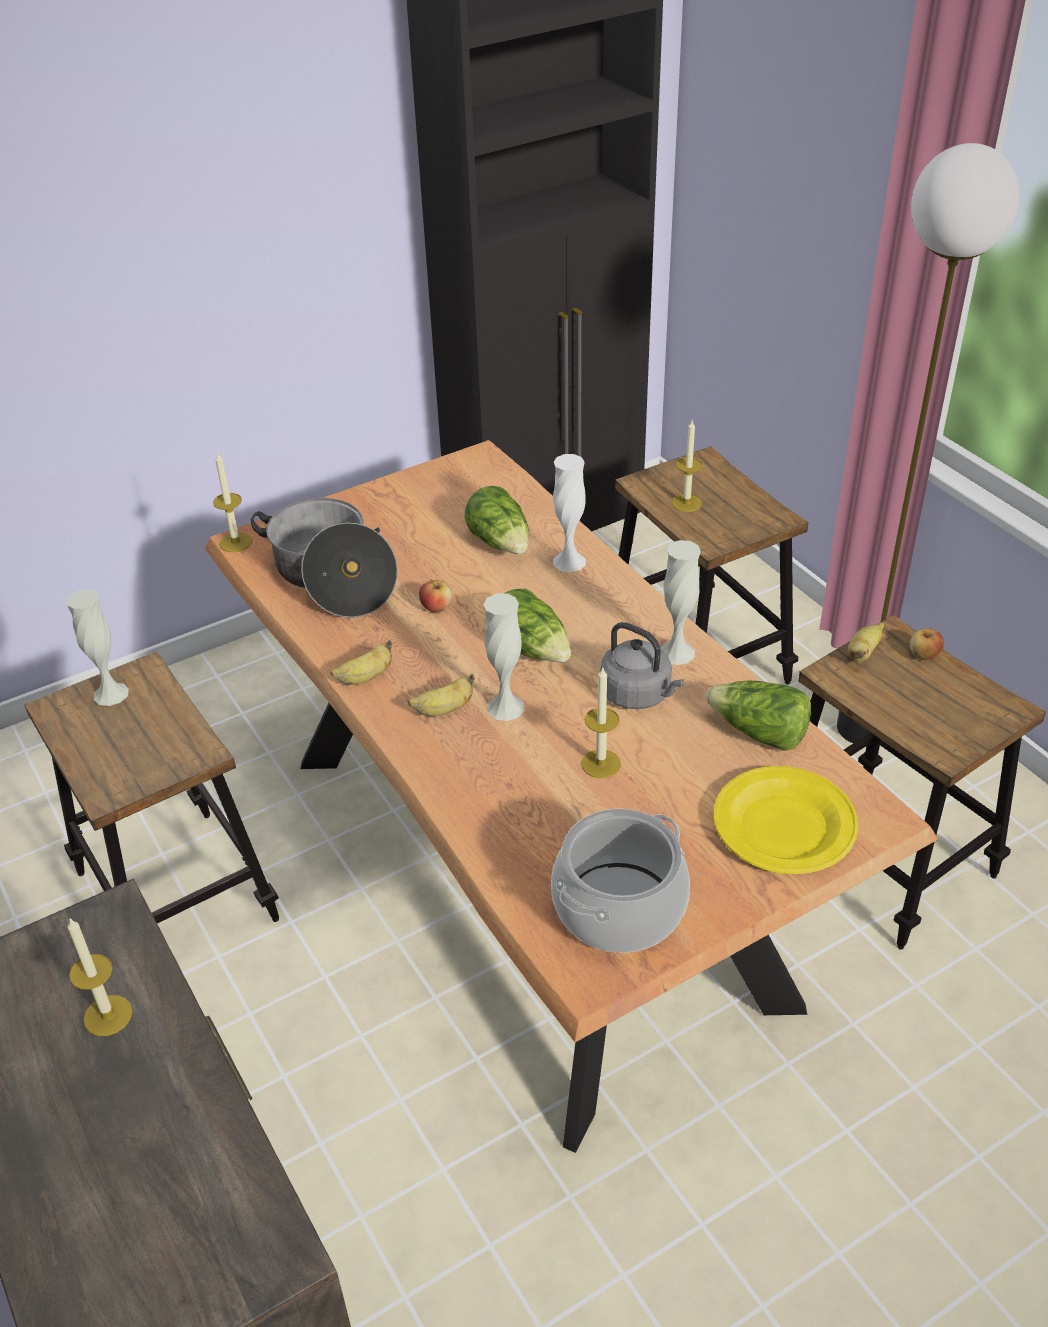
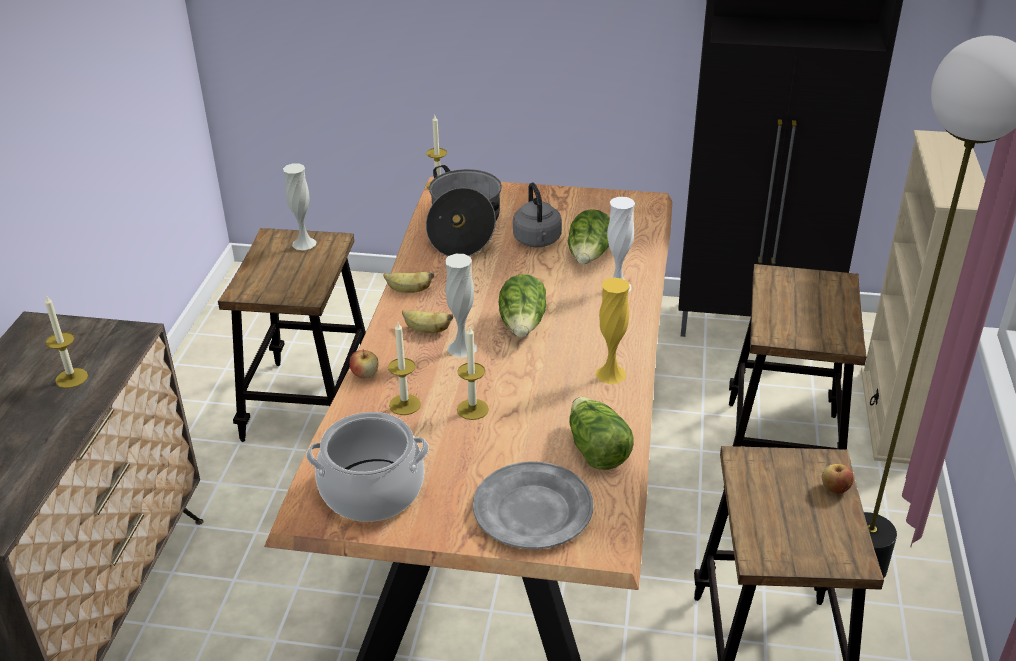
camera: 40 degrees right, 5 degrees down
apple [419,580,452,612] -> apple moved to [349,349,379,379]
grey kettle [600,622,684,709] -> grey kettle moved to [513,182,562,247]
white vase [660,540,701,665] -> yellow vase [595,278,630,384]
candle [672,421,702,512] -> candle moved to [388,322,421,415]
yellow plate [713,766,858,874] -> grey plate [473,462,593,549]
banana [848,622,884,663] -> none
none -> beige bookcase [861,130,985,464]

